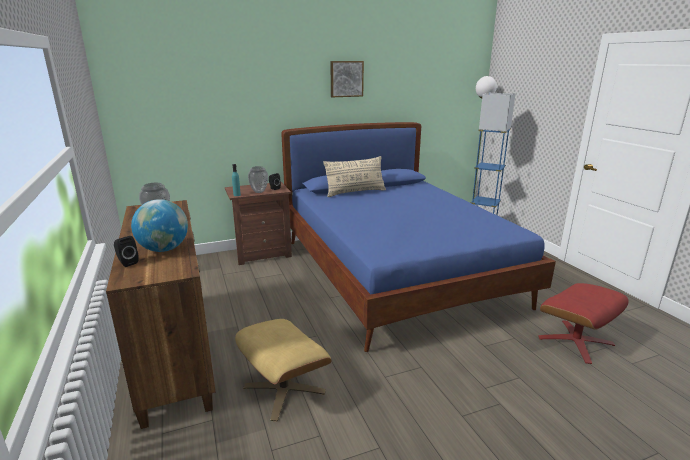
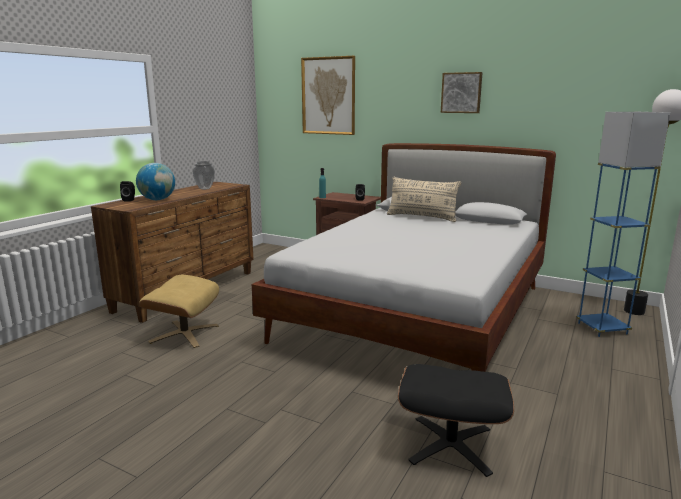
camera: 50 degrees right, 5 degrees down
vase [248,166,268,193] -> none
blue bed [281,122,556,352] -> white bed [252,143,556,372]
red ottoman [538,283,629,364] -> black ottoman [398,364,514,477]
none -> picture [301,56,355,135]

